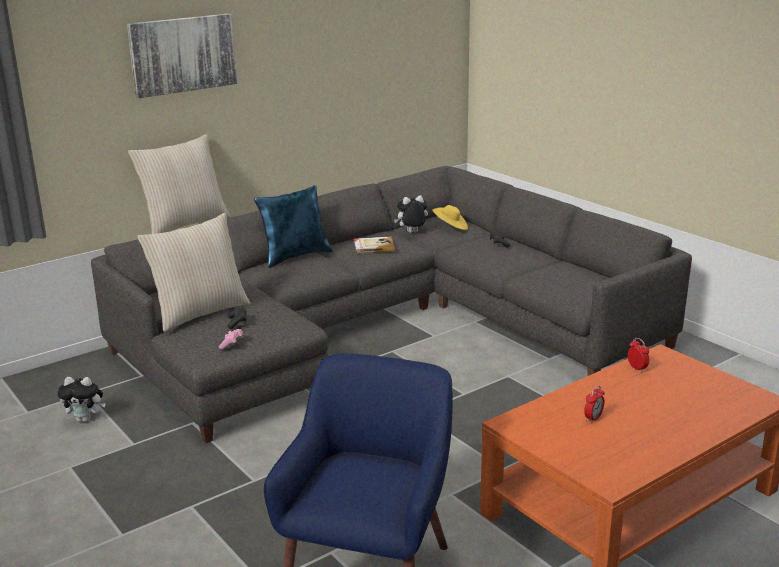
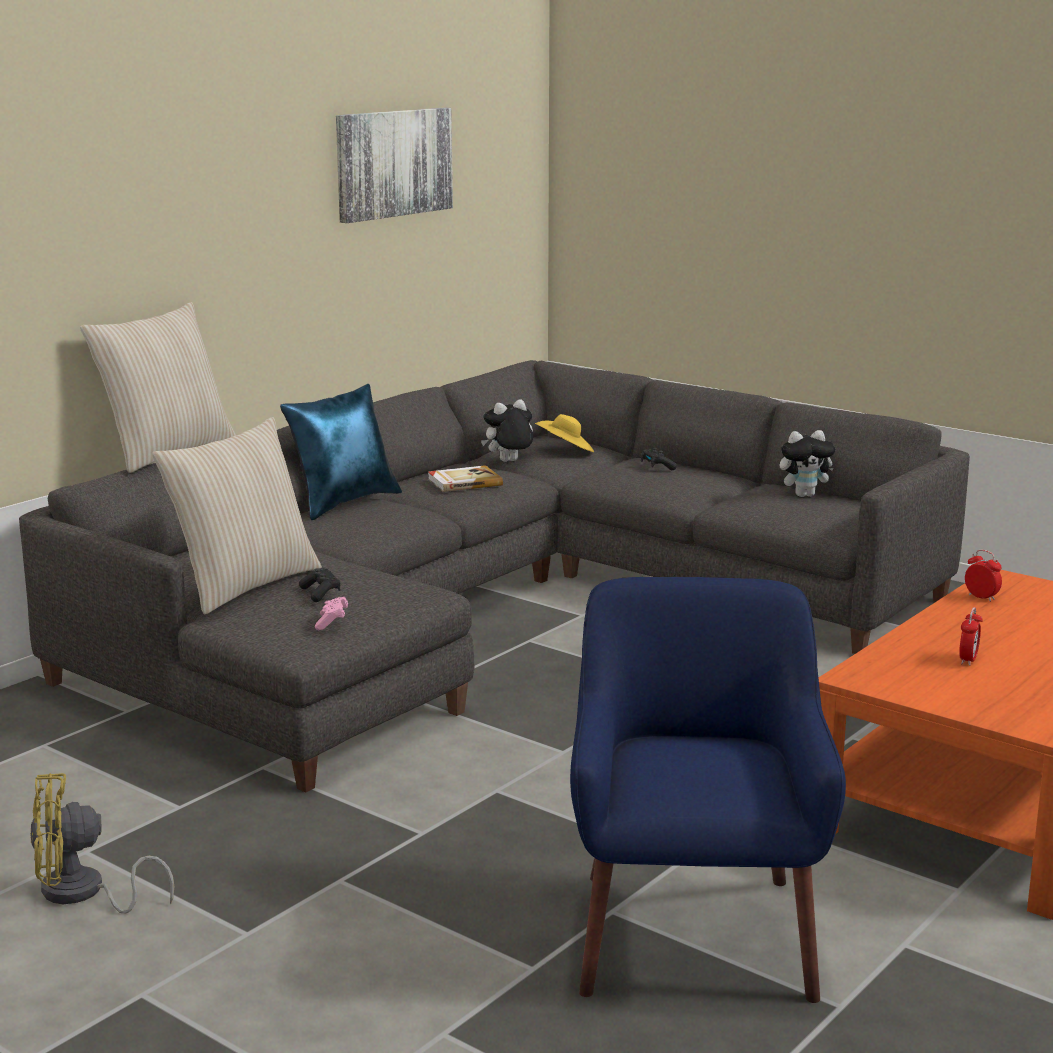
camera: 15 degrees left, 5 degrees down
plush toy [57,377,106,422] -> plush toy moved to [780,430,836,497]
picture [127,14,237,98] -> picture moved to [336,108,453,223]
none -> yellow fan [30,773,174,913]

